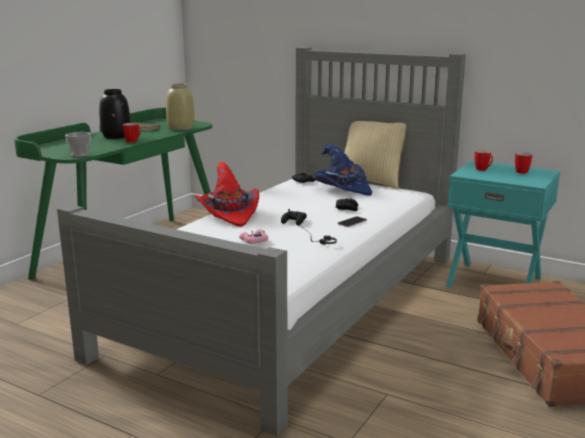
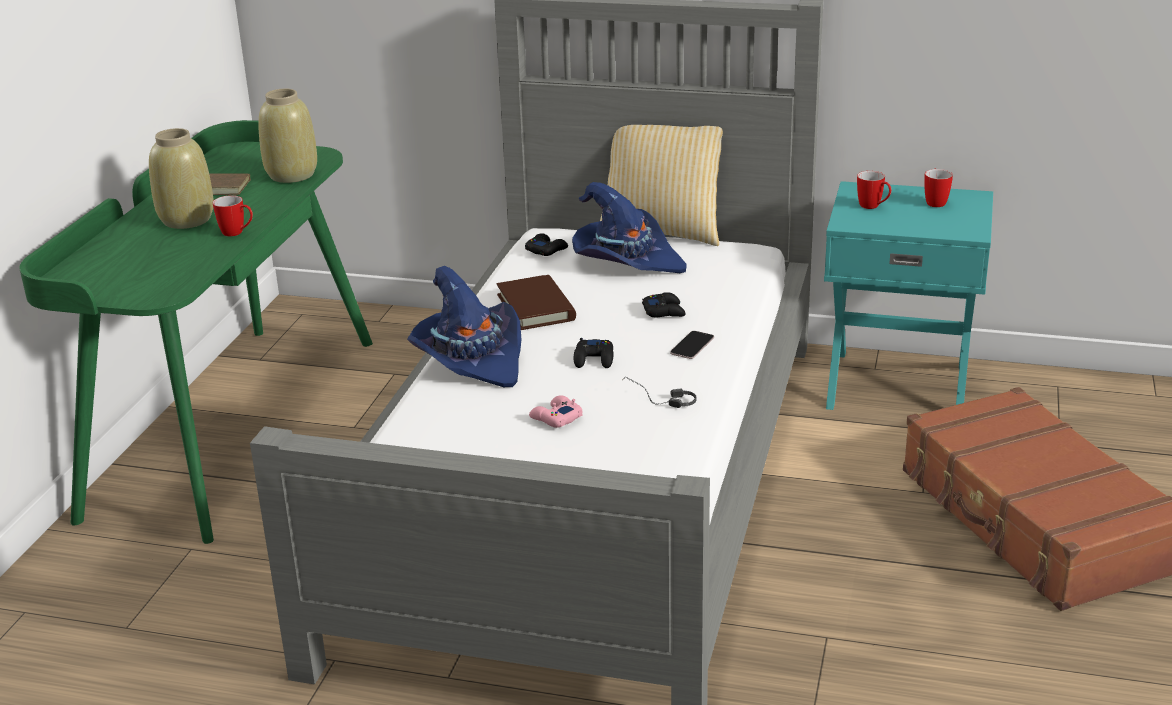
camera: 15 degrees left, 10 degrees up
cup [65,132,91,157] -> none
black vase [99,89,131,139] -> beige vase [149,128,214,229]
red hat [194,162,259,227] -> blue hat [407,266,522,387]
none -> brown book [496,275,576,330]

